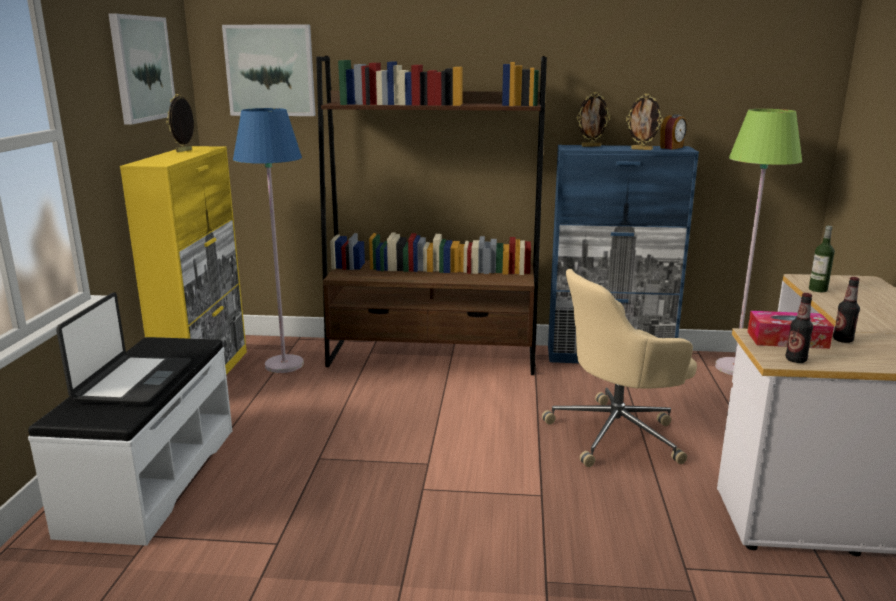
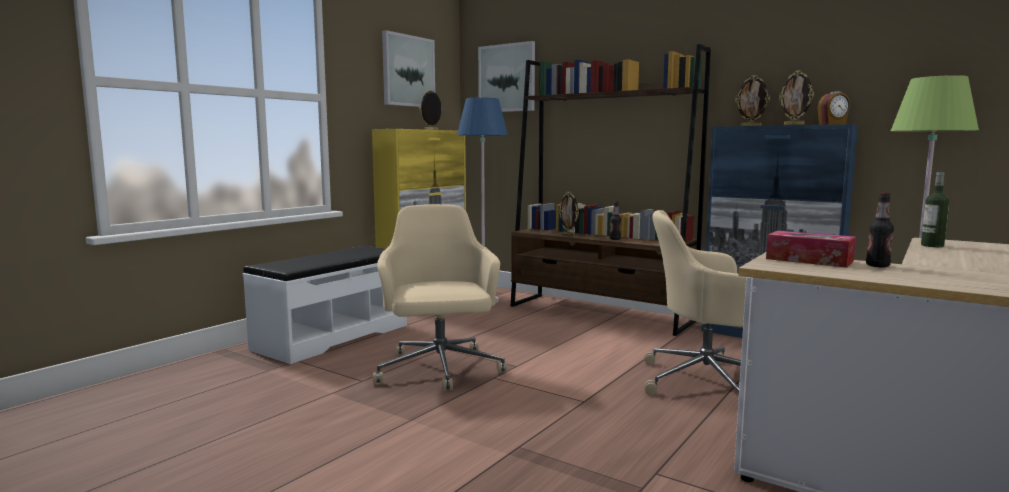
camera: 30 degrees right, 10 degrees down
laptop [56,292,191,405] -> none
bottle [786,293,813,363] -> bottle moved to [610,201,621,240]
none -> beige office chair [373,204,507,391]
none -> picture frame [559,192,579,236]

